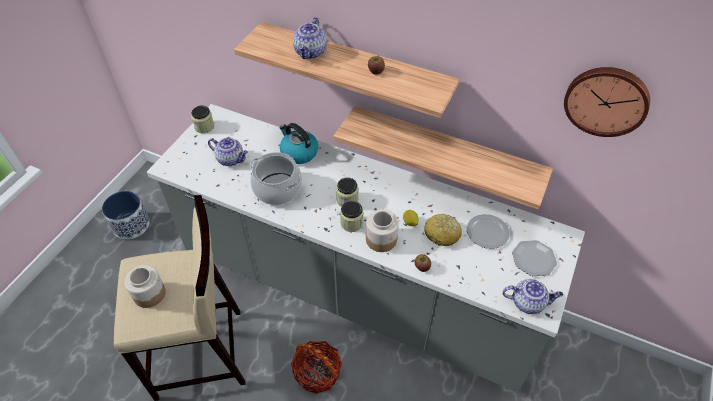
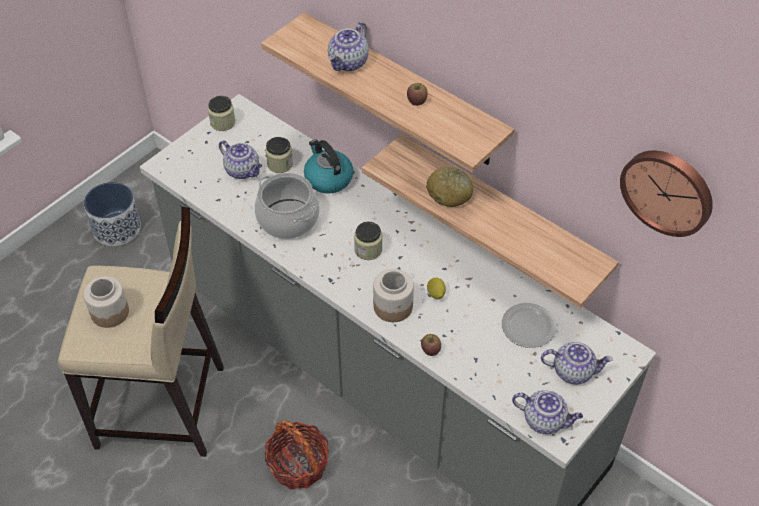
camera: 15 degrees right, 0 degrees up
jar [340,201,363,232] -> jar moved to [265,137,293,173]
bread [424,214,462,246] -> bread moved to [426,167,473,207]
plate [512,240,557,276] -> teapot [541,342,613,384]

